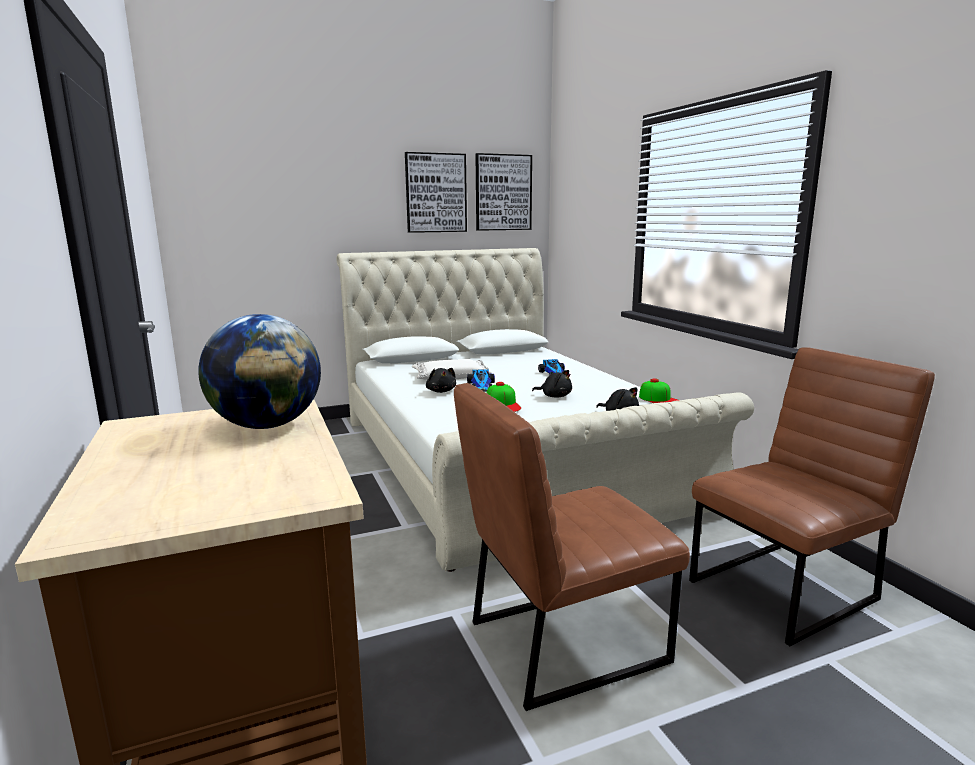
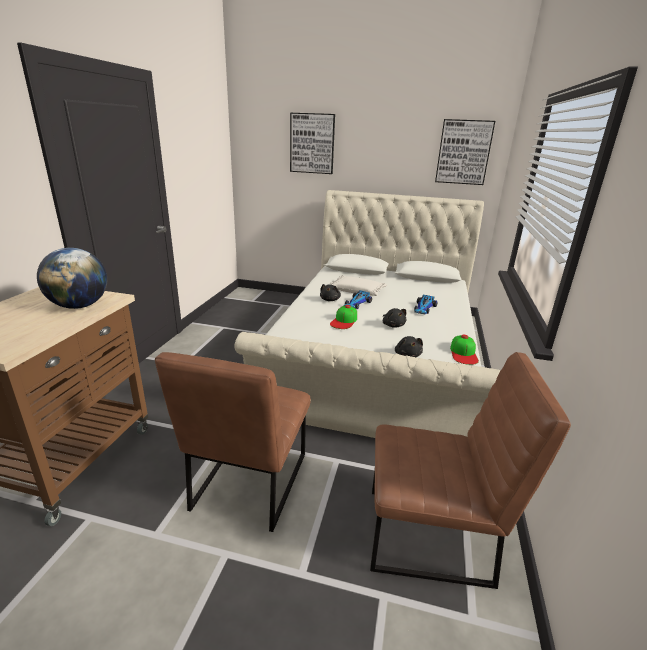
camera: 35 degrees right, 10 degrees up
picture [405,152,467,233] -> picture moved to [290,113,335,174]
brown chair [454,383,690,711] -> brown chair turned 90 degrees counterclockwise [155,352,311,532]

